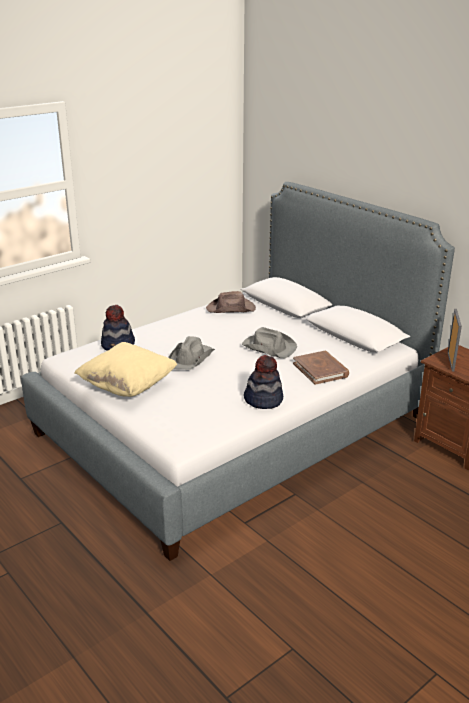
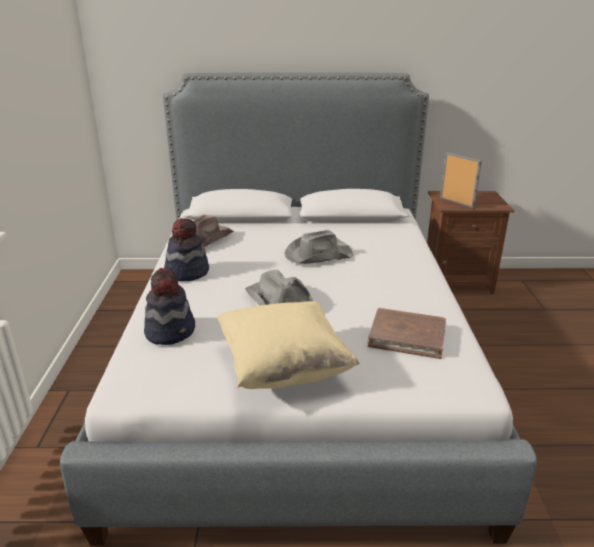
camera: 50 degrees left, 0 degrees up
hat [244,355,283,409] -> hat moved to [164,218,209,281]
brown book [293,351,349,385] -> brown book moved to [368,308,446,359]

